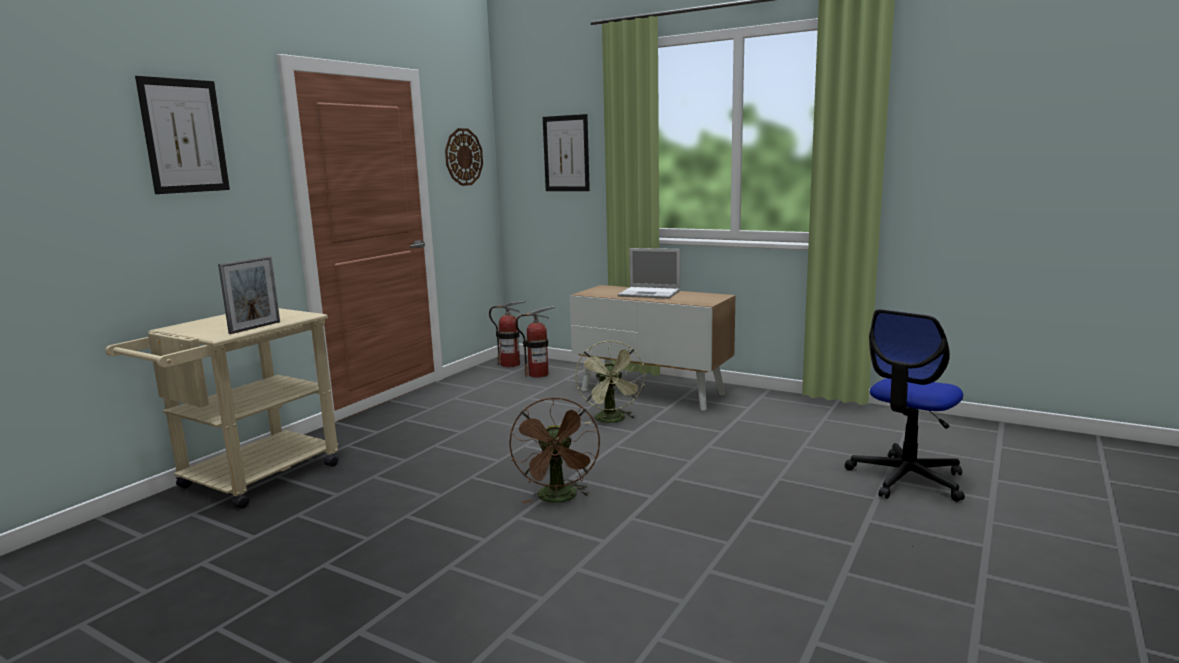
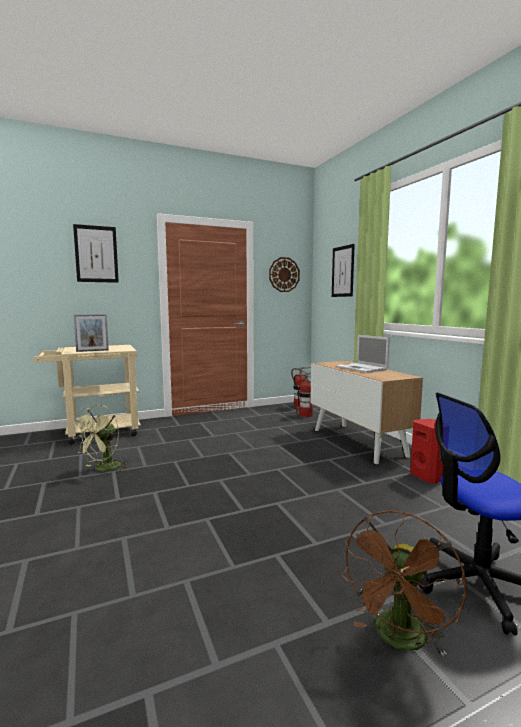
camera: 35 degrees right, 5 degrees down
brown fan [509,397,600,503] -> brown fan moved to [341,510,467,656]
green fan [575,340,645,424] -> green fan moved to [73,405,128,473]
none -> red speaker [410,419,443,484]

